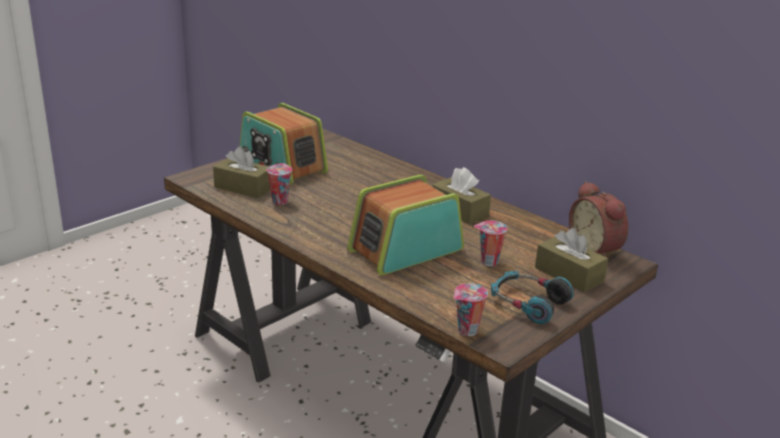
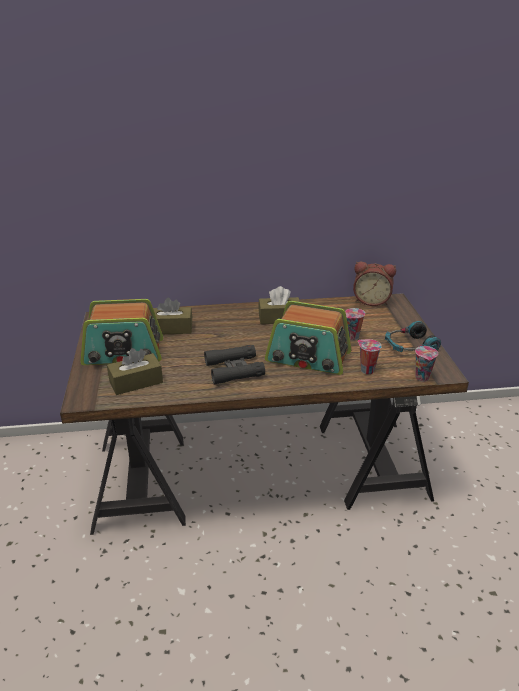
camera: 50 degrees left, 5 degrees up
cup [267,163,292,205] -> cup moved to [358,339,382,374]
radio [347,175,464,275] -> radio turned 75 degrees counterclockwise [265,301,351,375]
brown tissue box [535,228,608,293] -> brown tissue box moved to [153,298,192,334]
none -> black binoculars [204,345,265,384]

